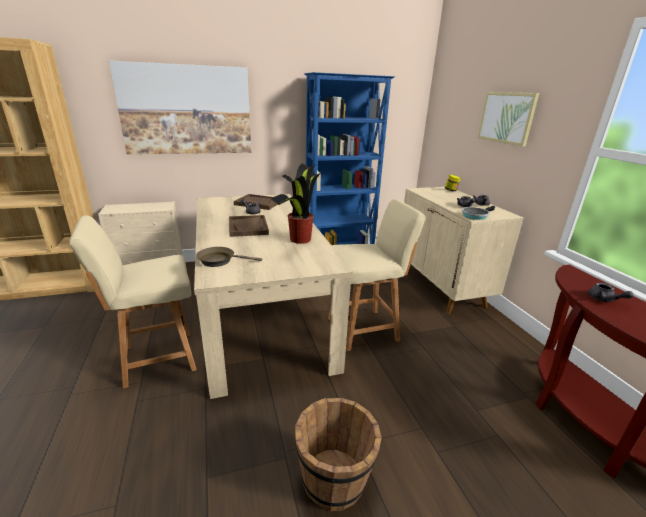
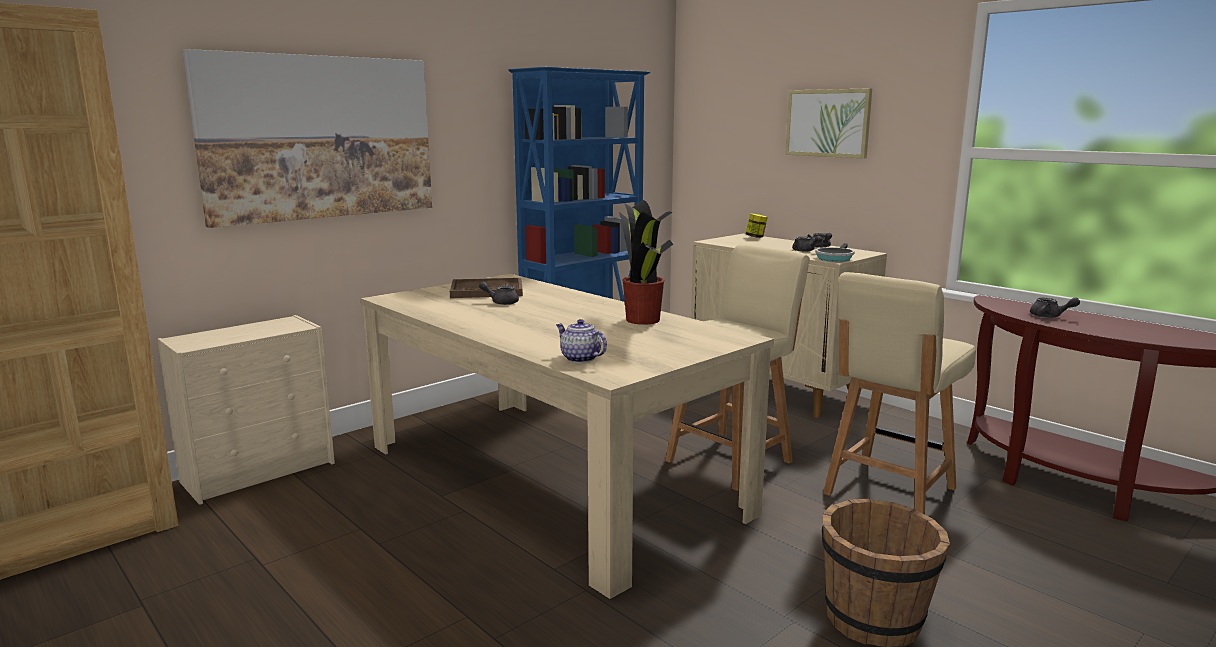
camera: 25 degrees left, 10 degrees down
beige chair [69,215,196,389] -> beige chair moved to [823,272,976,514]
brown frying pan [196,247,262,267] -> teapot [556,319,607,363]
brown tray [229,215,269,237] -> none

